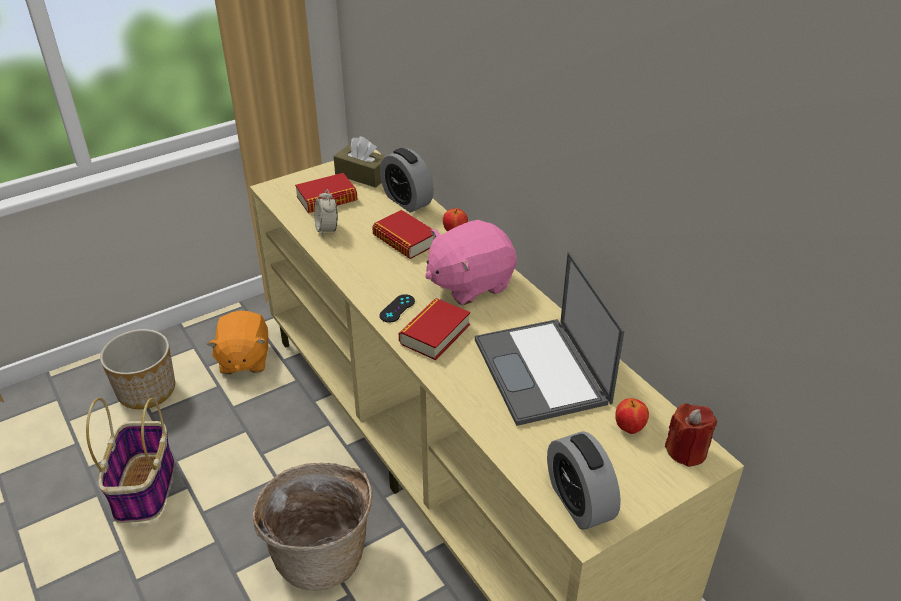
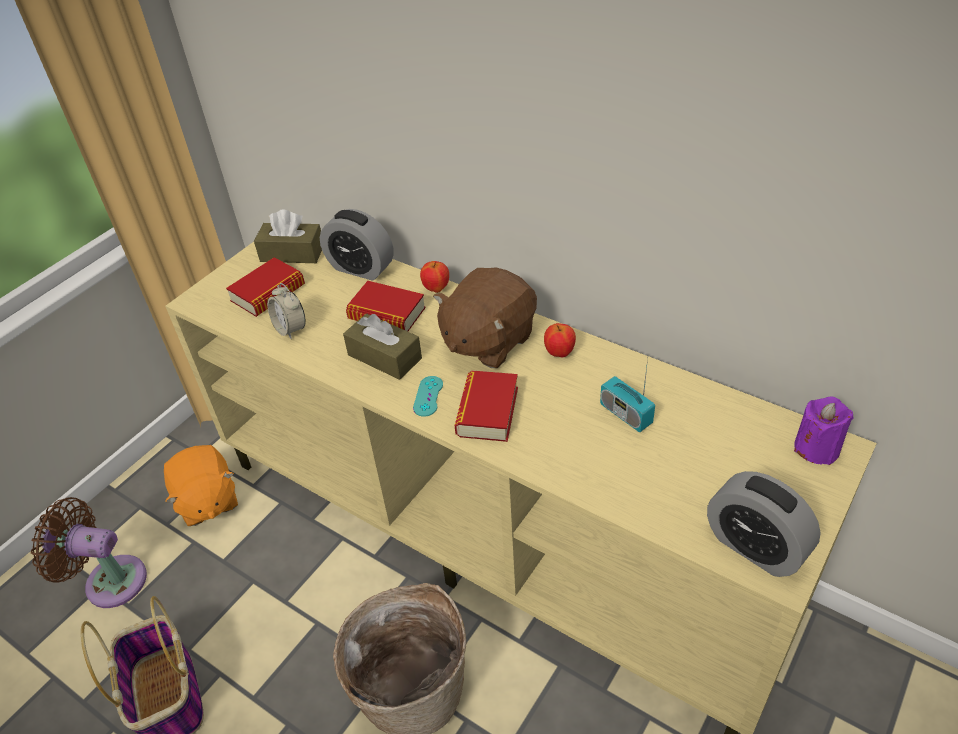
camera: 20 degrees left, 5 degrees up
planter [100,329,175,409] -> brown fan [31,497,147,608]
black game controller [379,294,415,323] -> turquoise game controller [413,376,443,417]
pink plush toy [425,220,517,305] -> brown plush toy [433,267,537,368]
laptop [475,252,624,426] -> radio [600,359,655,432]
apple [615,398,649,434] -> apple moved to [544,323,576,357]
red candle [665,403,717,467] -> purple candle [794,396,854,465]
none -> brown tissue box [343,313,422,380]

